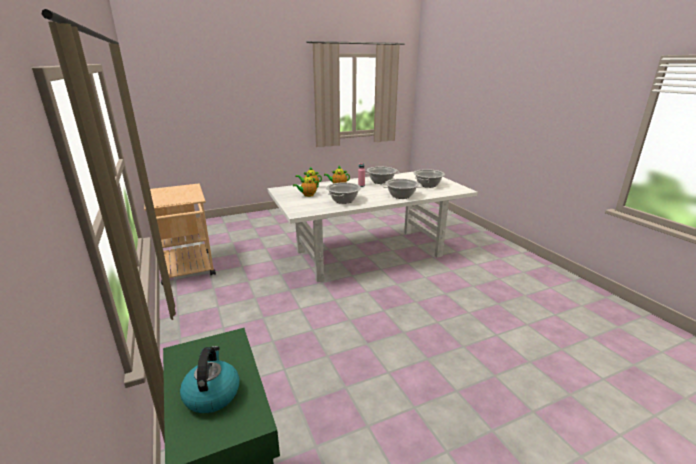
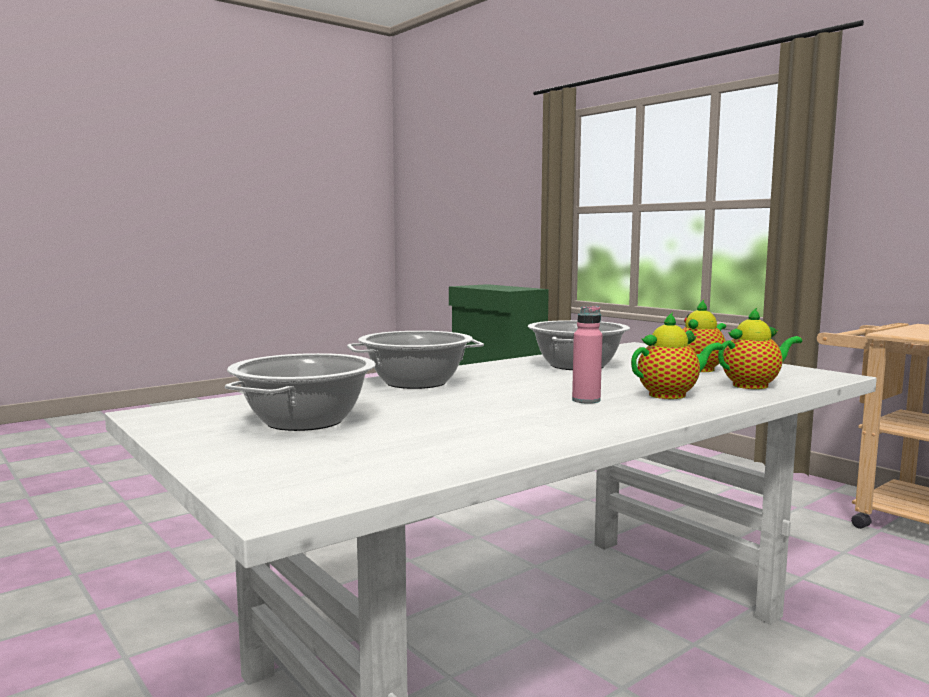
camera: 165 degrees right, 15 degrees down
kettle [180,346,239,413] -> none
cooking pot [365,167,400,184] -> none

